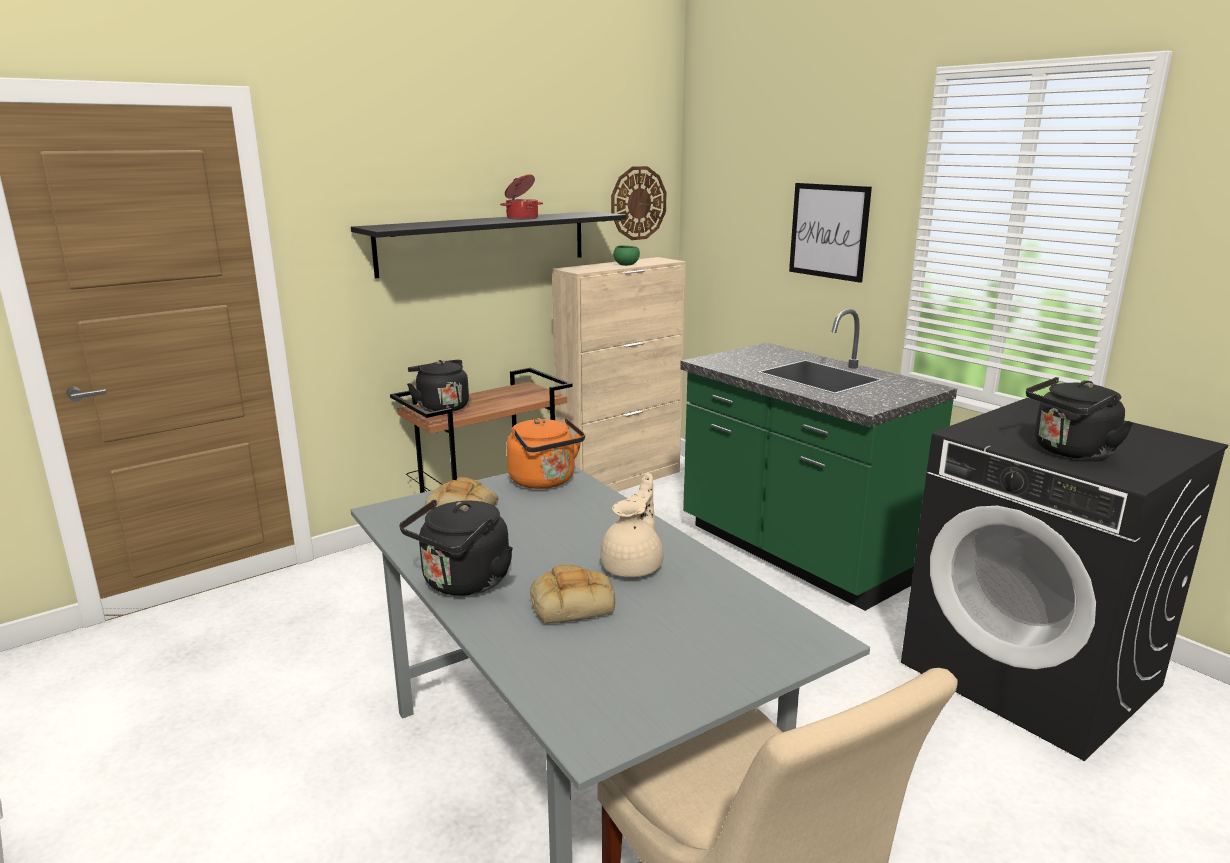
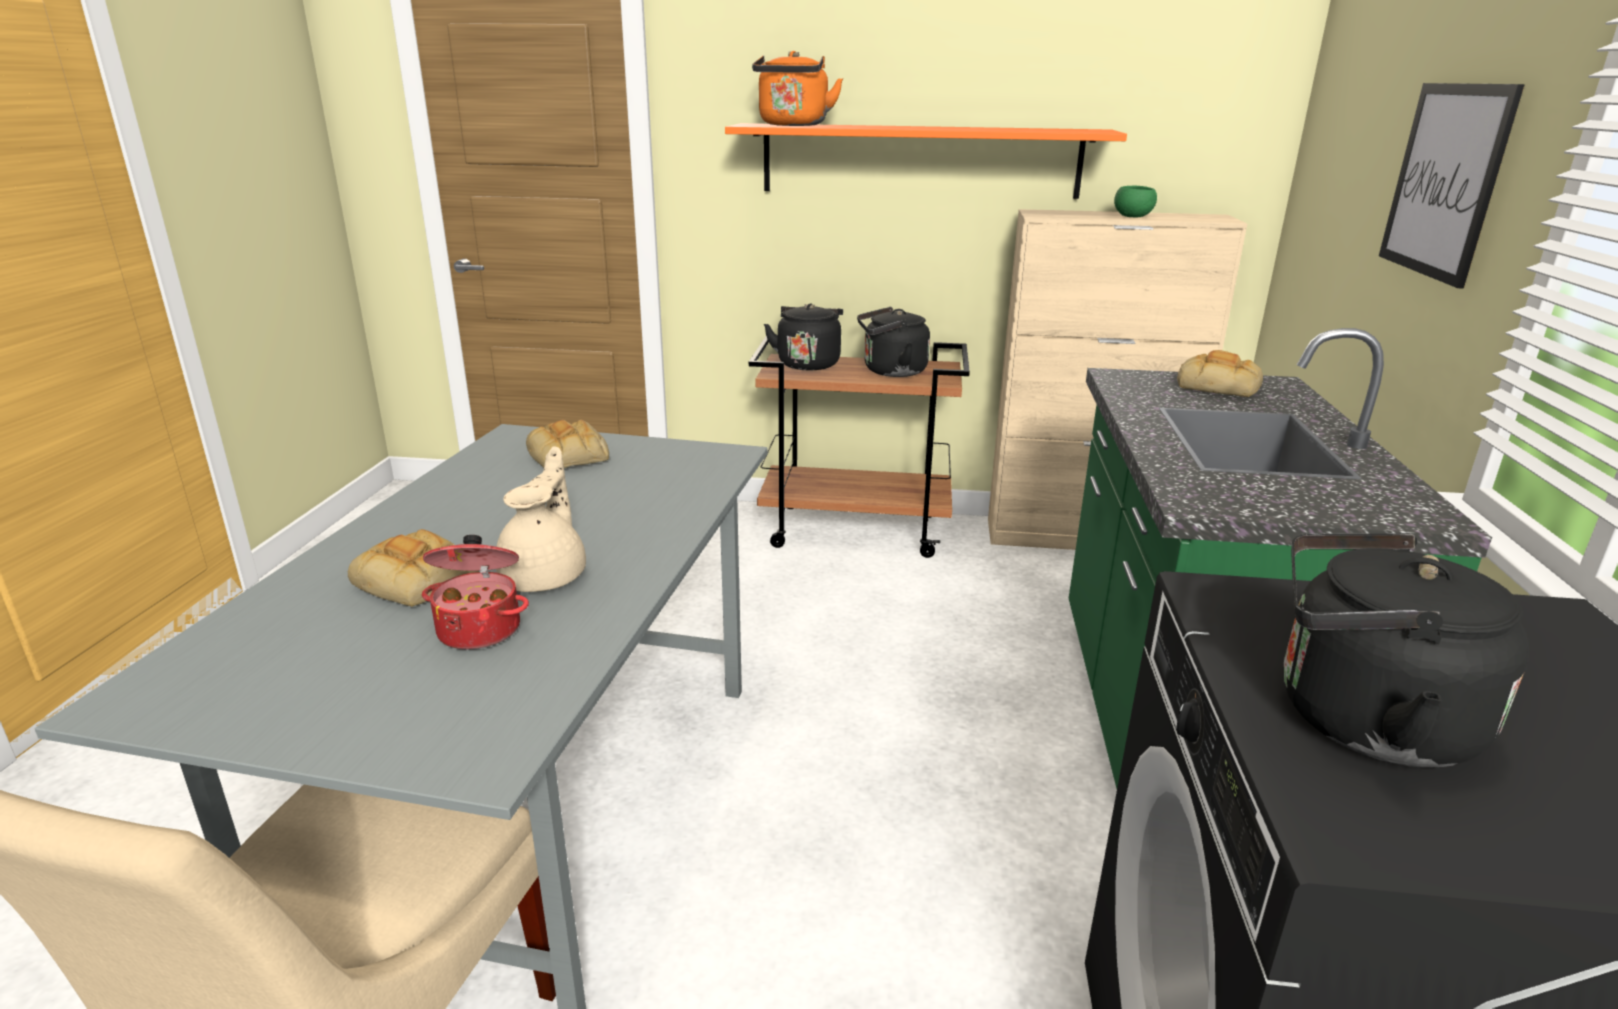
camera: 45 degrees right, 5 degrees up
black shelf [351,211,626,278] -> orange shelf [725,123,1127,199]
black kettle [399,499,513,596] -> black kettle moved to [857,307,930,377]
cooking pot [500,174,543,220] -> cooking pot moved to [422,535,529,650]
orange kettle [506,417,585,489] -> orange kettle moved to [752,51,843,126]
beige teapot [601,473,664,577] -> beige teapot turned 60 degrees counterclockwise [496,446,586,592]
wall clock [611,166,667,240] -> none
none -> bread [1177,350,1263,397]

